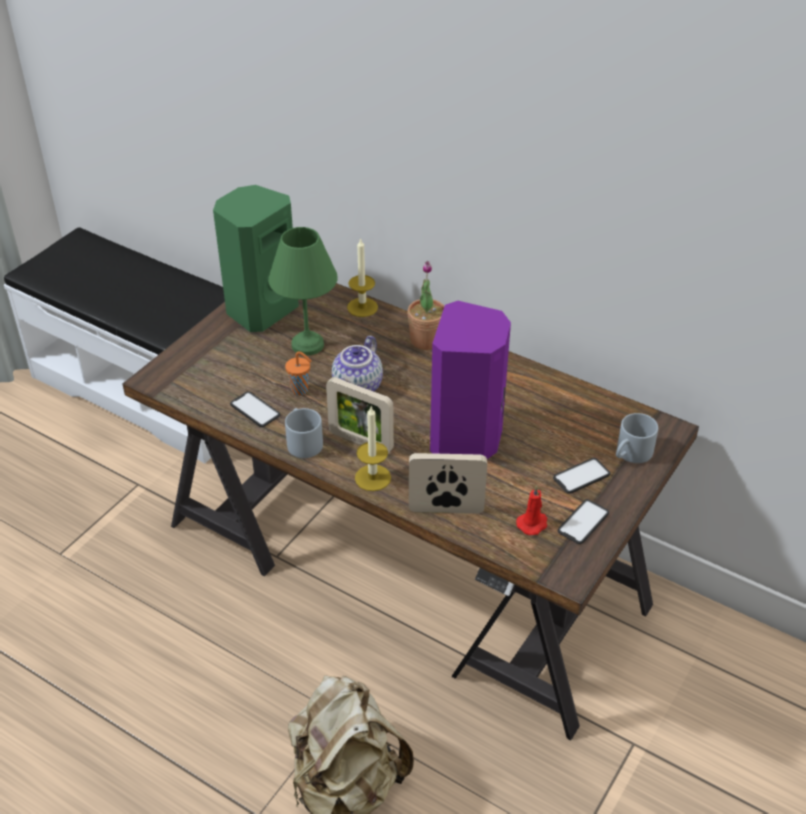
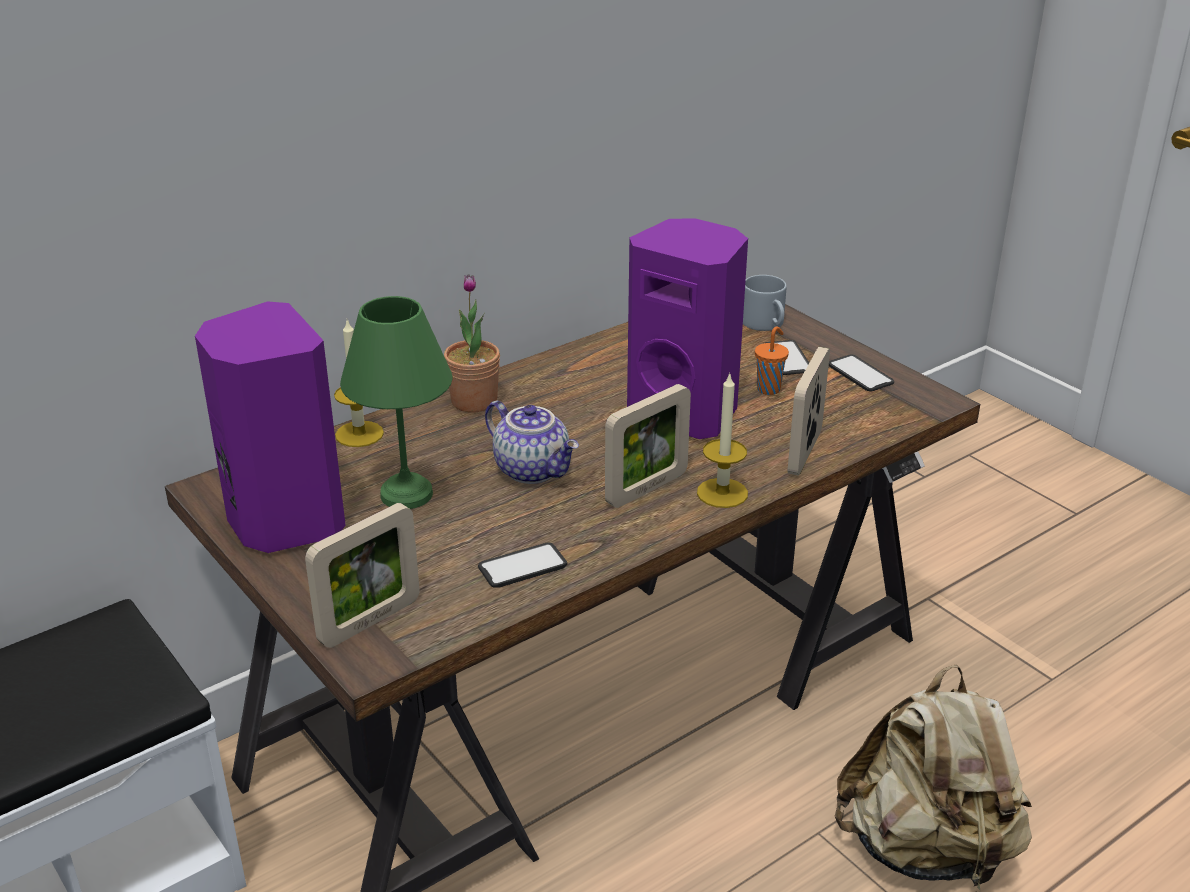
camera: 70 degrees left, 10 degrees down
green speaker [213,185,299,332] -> purple speaker [195,301,346,553]
orange cup [285,351,311,395] -> orange cup moved to [755,326,789,395]
grey mug [285,408,323,458] -> none
red candle [516,485,547,535] -> none
none -> picture frame [305,503,420,648]

